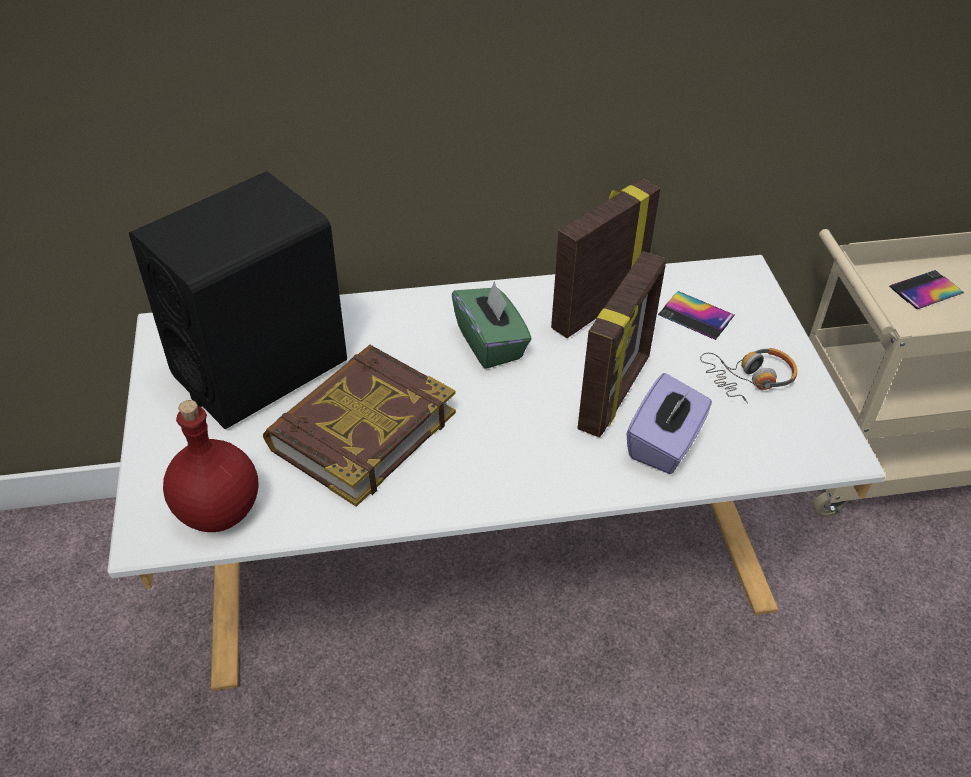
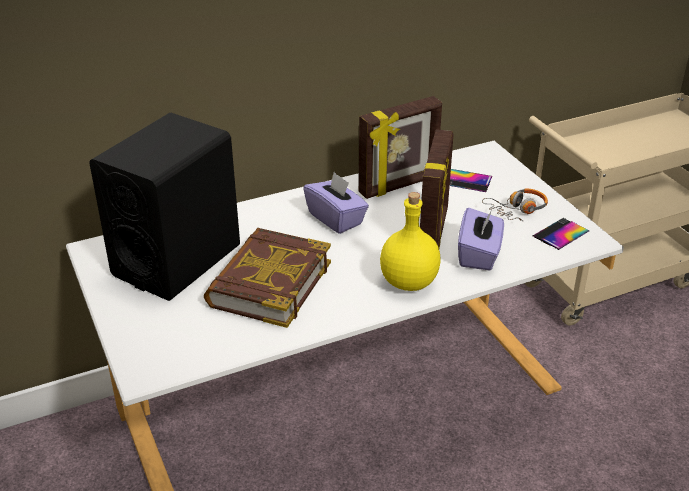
camera: 15 degrees left, 10 degrees down
red bottle [163,400,259,532] -> none
green tissue box [452,281,532,369] -> purple tissue box [303,172,369,234]
picture frame [551,179,660,338] -> picture frame turned 150 degrees counterclockwise [359,96,442,199]
phone [889,270,964,309] -> phone moved to [533,218,589,250]
none -> yellow bottle [380,192,441,291]

